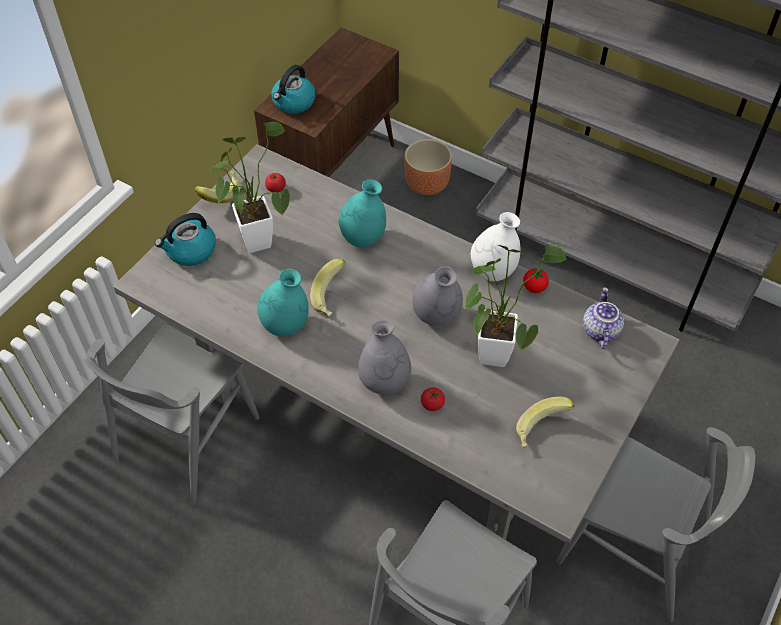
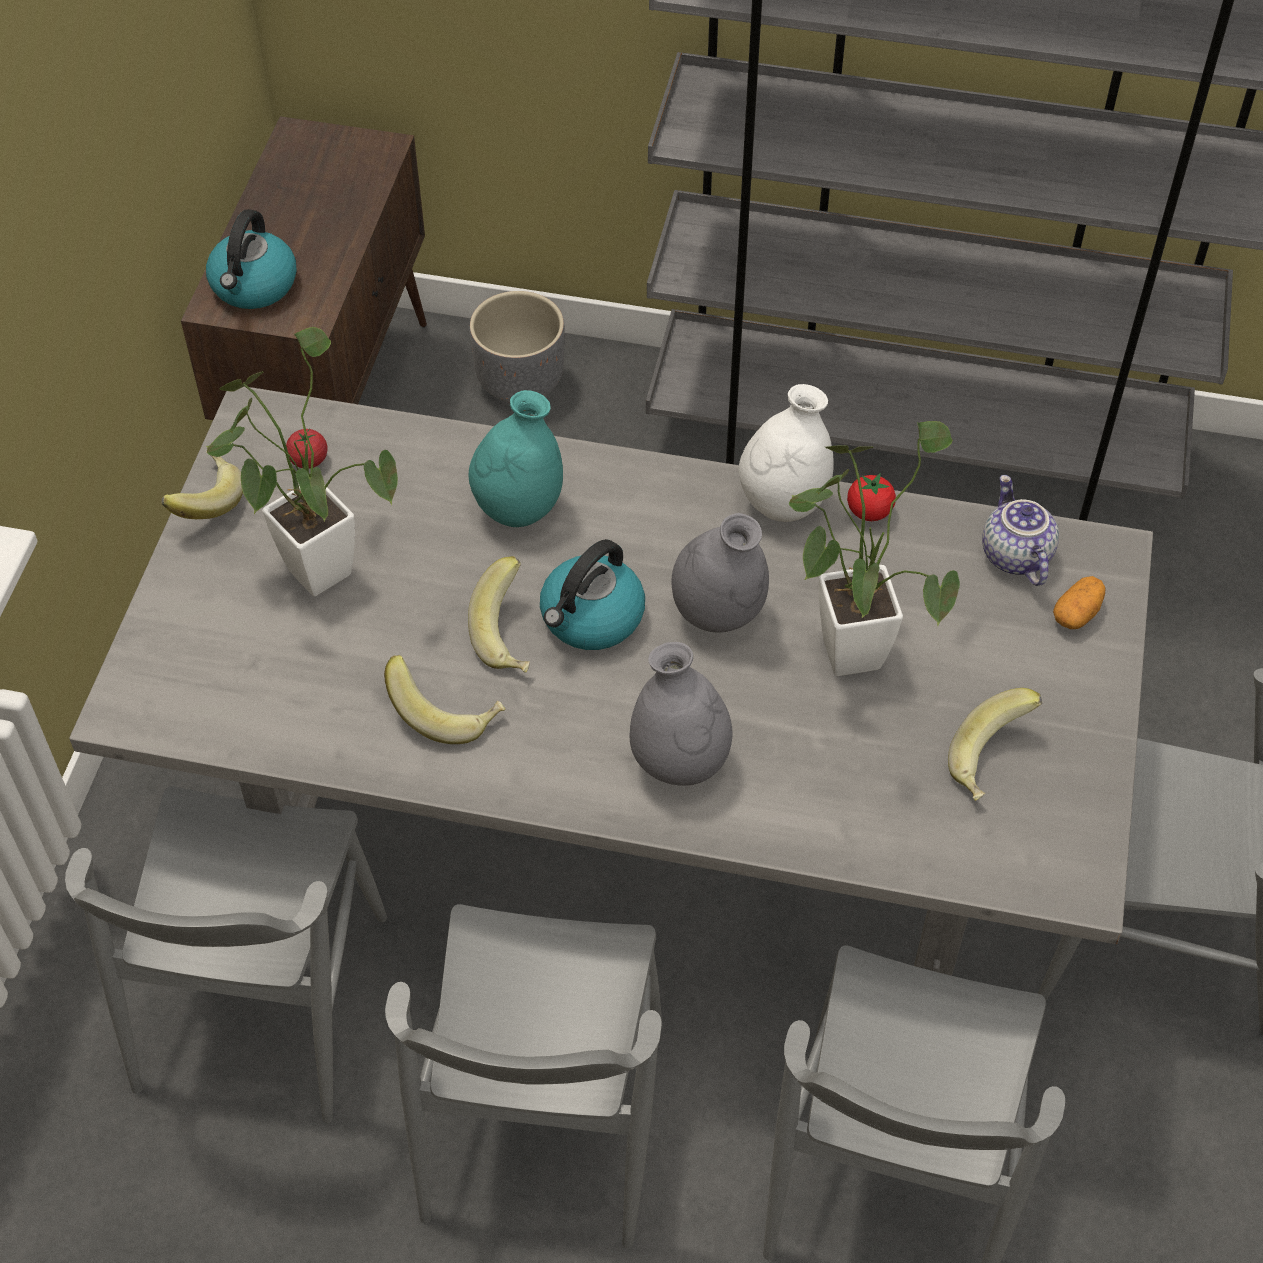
camera: 20 degrees left, 0 degrees up
kettle [155,213,216,266] -> kettle moved to [540,539,645,650]
turquoise vase [257,269,309,336] -> banana [384,655,505,744]
brown planter [404,139,452,195] -> grey planter [469,291,565,402]
tomato [421,387,445,411] -> none
none -> grey chair [385,904,662,1249]
none -> potato [1053,576,1106,629]

